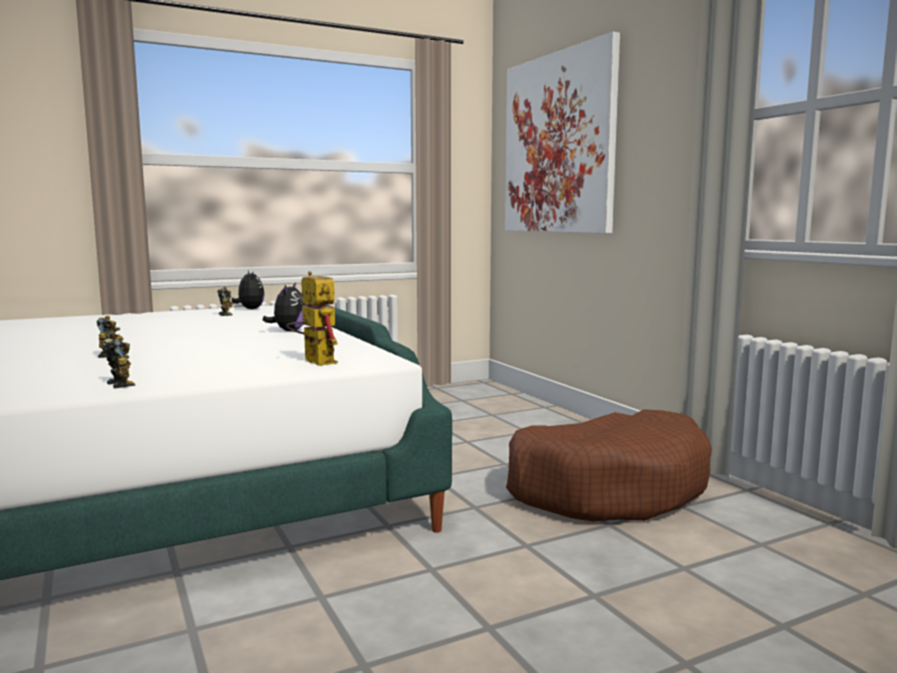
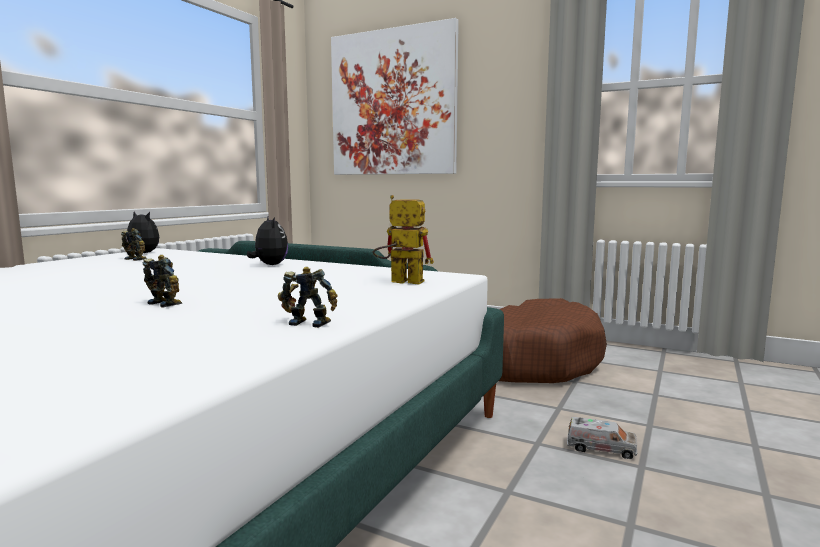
camera: 35 degrees left, 0 degrees up
none -> toy truck [567,417,637,459]

